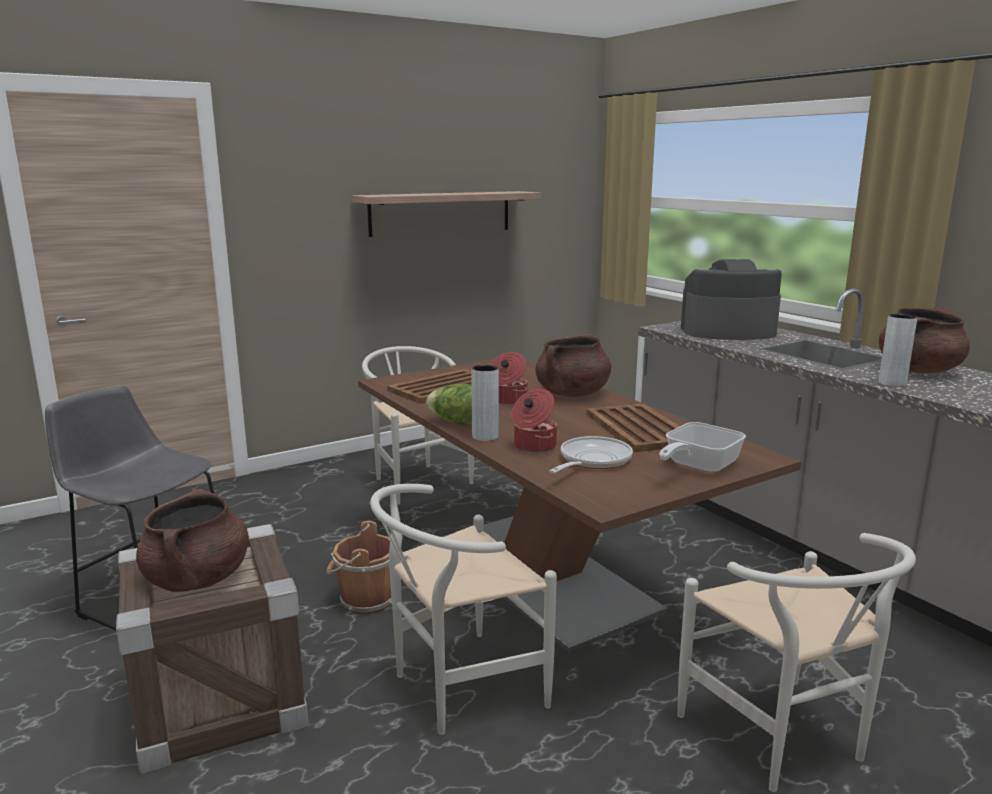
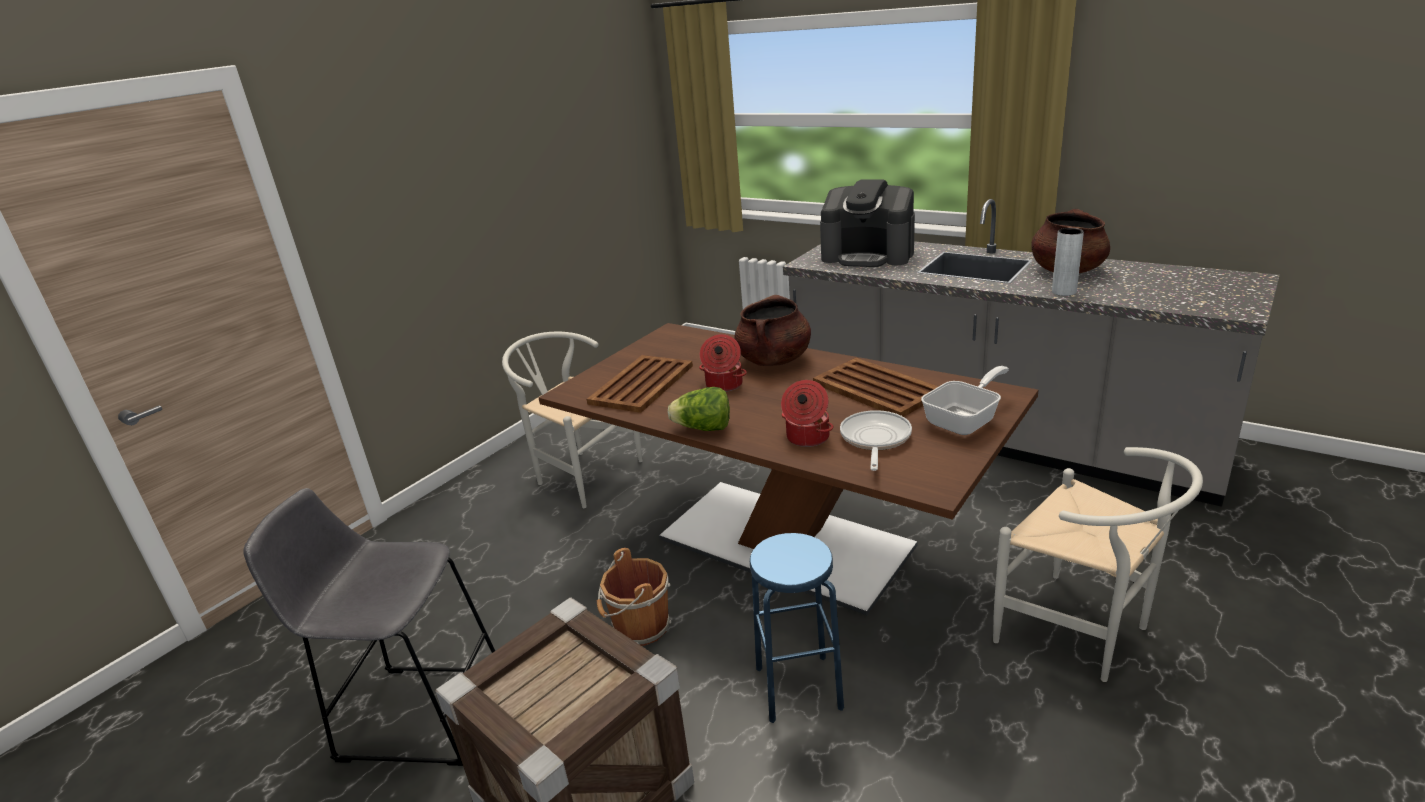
camera: 20 degrees left, 10 degrees up
brown cooking pot [136,489,248,592] -> none
shelf [352,191,541,237] -> none
white chair [370,484,557,735] -> blue stool [750,533,844,723]
grey vase [472,365,499,441] -> none
frying pan [659,422,746,473] -> frying pan turned 150 degrees counterclockwise [921,366,1009,435]
coffee machine [681,259,782,340] -> coffee machine turned 135 degrees counterclockwise [820,179,915,267]

